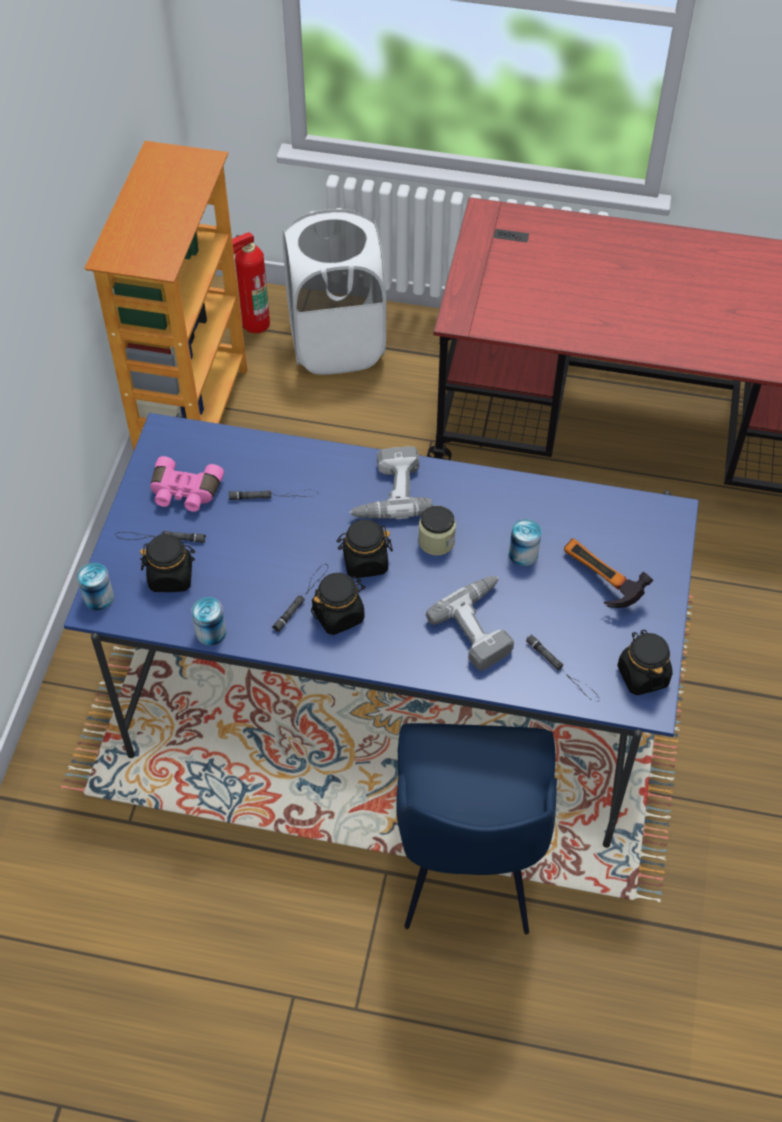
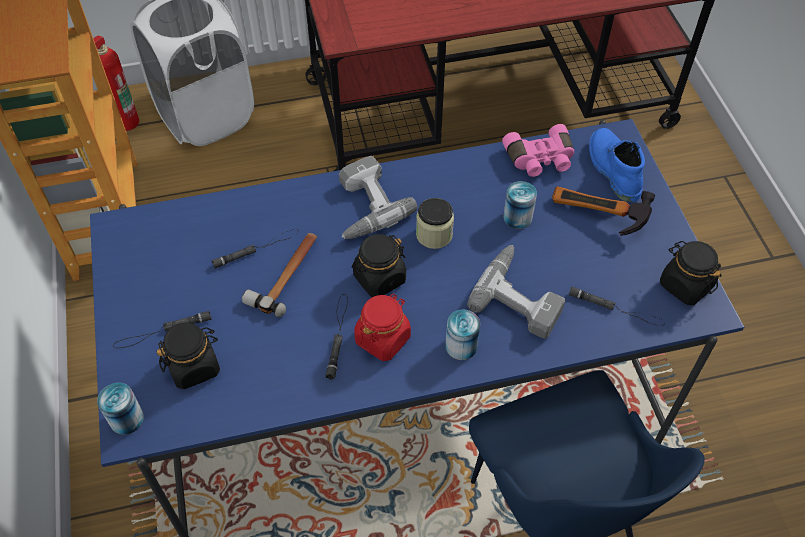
camera: 25 degrees left, 0 degrees up
pink binoculars [150,456,224,512] -> pink binoculars moved to [502,124,574,177]
can [191,597,226,646] -> can moved to [445,309,480,360]
black jar [311,573,365,635] -> red jar [354,294,411,361]
none -> hammer [242,233,317,317]
none -> blue boot [589,128,645,202]

